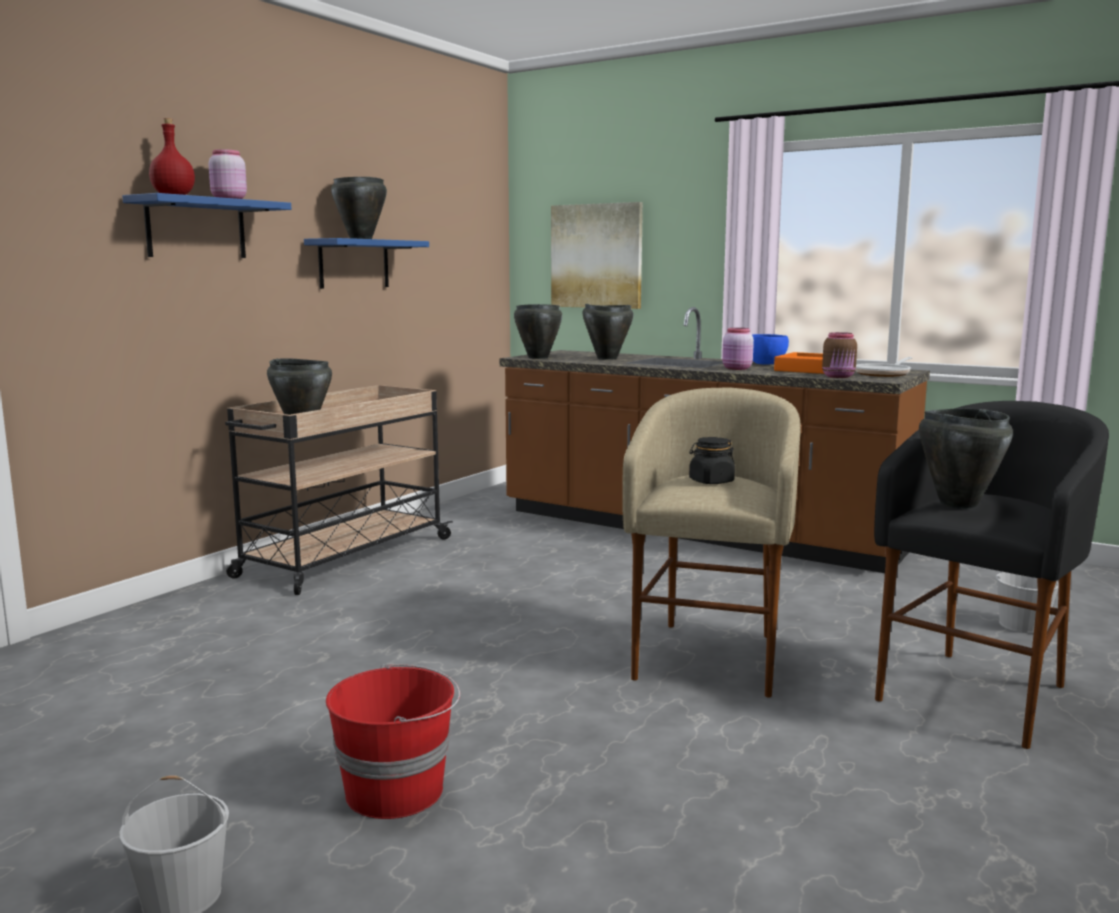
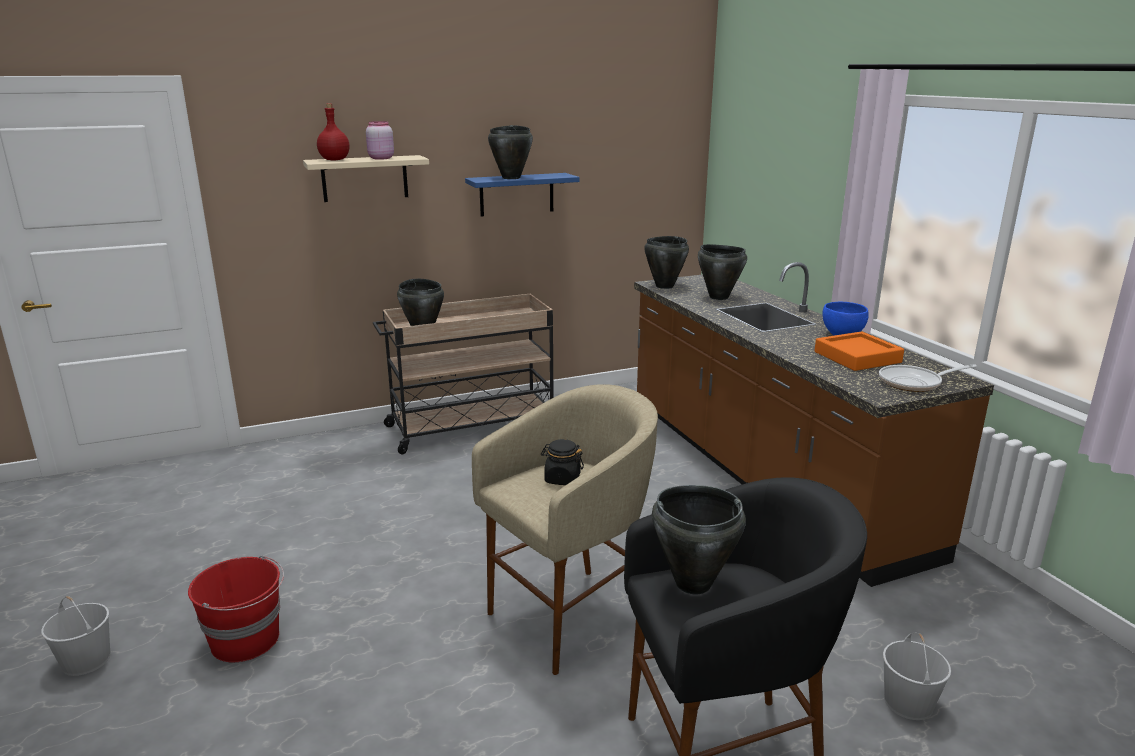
camera: 35 degrees right, 10 degrees up
blue shelf [122,193,291,258] -> beige shelf [303,155,429,202]
picture [551,202,643,309] -> none
pink jar [722,328,754,370] -> none
brown jar [822,332,857,378] -> none

